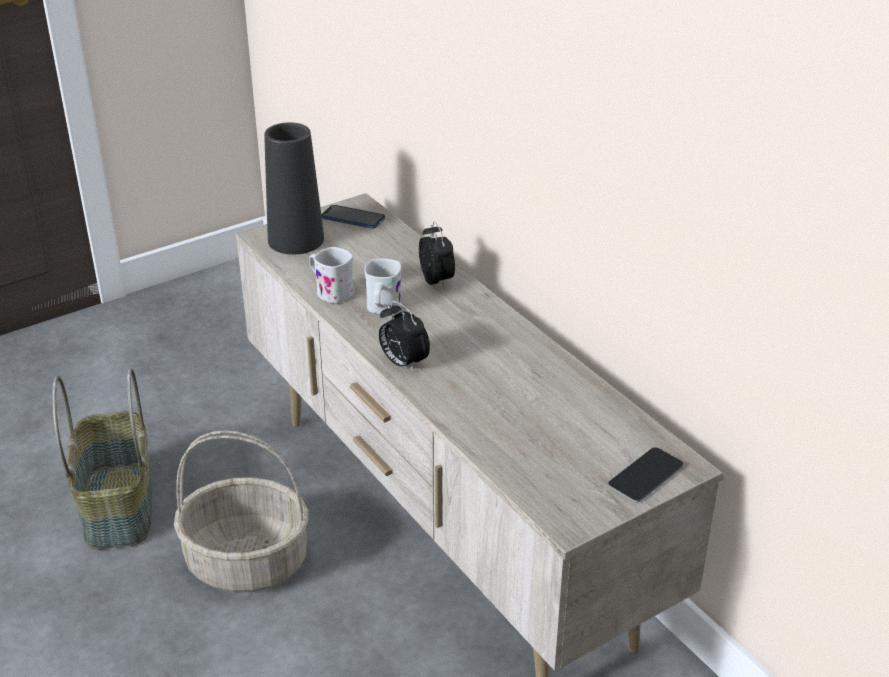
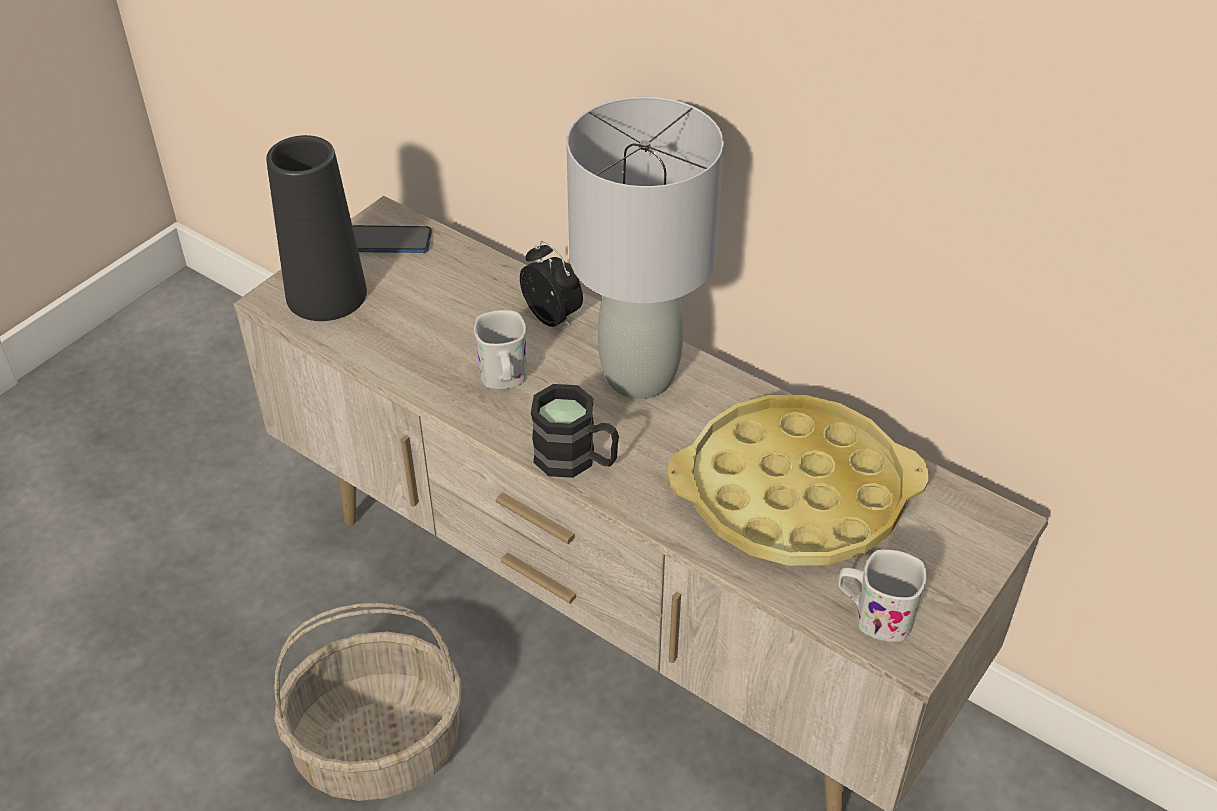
camera: 20 degrees left, 10 degrees up
basket [52,368,152,550] -> none
white mug [309,247,354,304] -> white mug moved to [838,550,927,642]
alarm clock [379,301,430,372] -> black mug [531,384,619,478]
phone [608,447,683,503] -> none
none -> grey table lamp [566,96,724,399]
none -> yellow tray [668,395,929,566]

